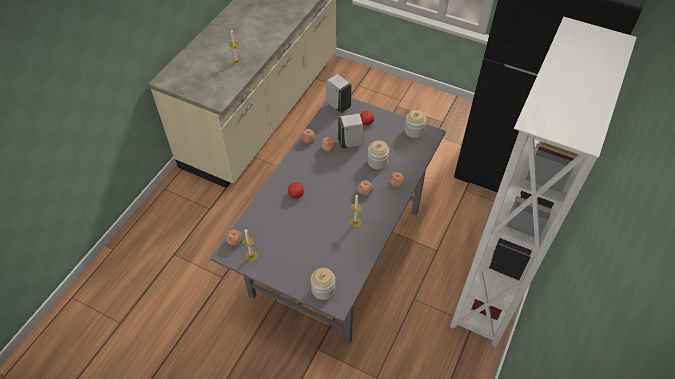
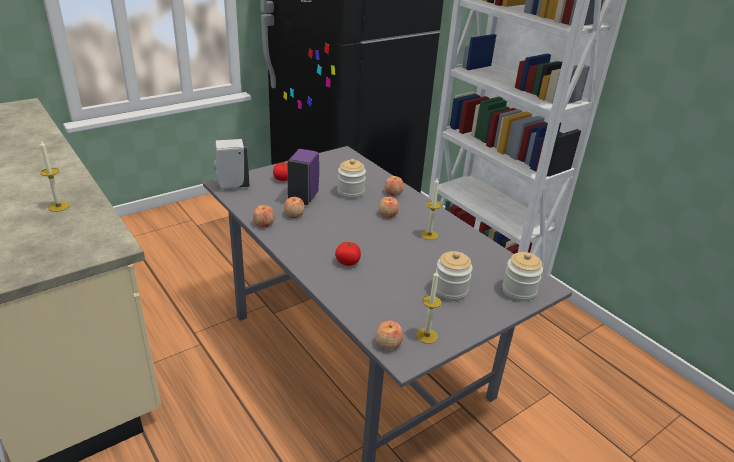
camera: 65 degrees left, 20 degrees down
white soap dispenser [338,113,364,149] -> purple soap dispenser [287,149,319,205]
jar [405,110,426,138] -> jar moved to [436,251,473,301]

